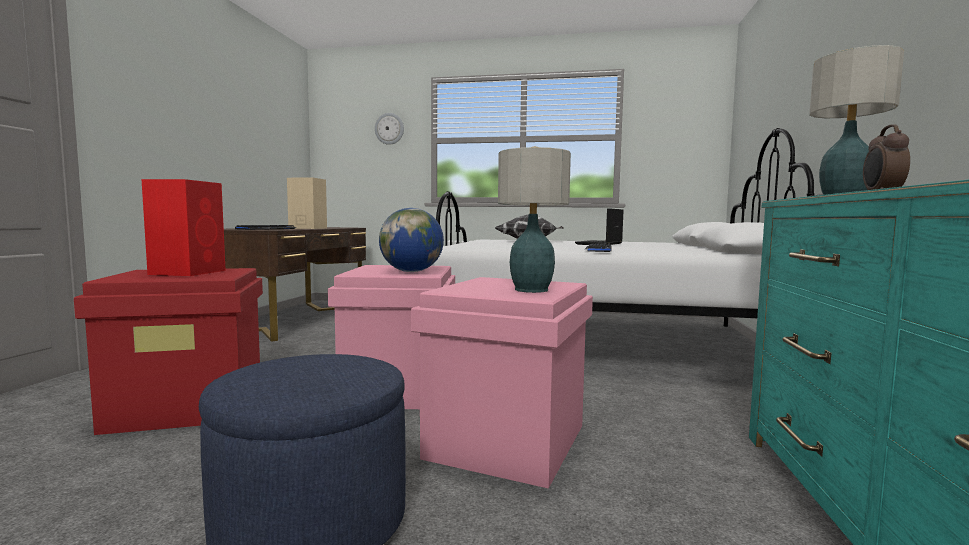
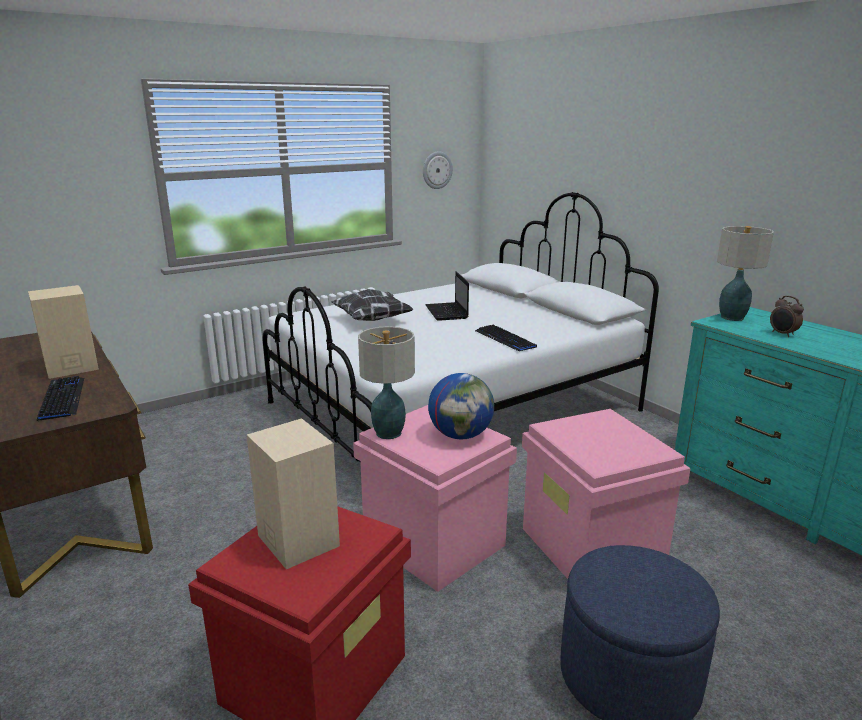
camera: 45 degrees left, 15 degrees up
red speaker [141,179,226,276] -> beige speaker [247,418,340,569]
wall clock [375,113,404,145] -> wall clock moved to [423,151,453,189]
table lamp [498,147,571,293] -> table lamp moved to [358,326,415,439]

